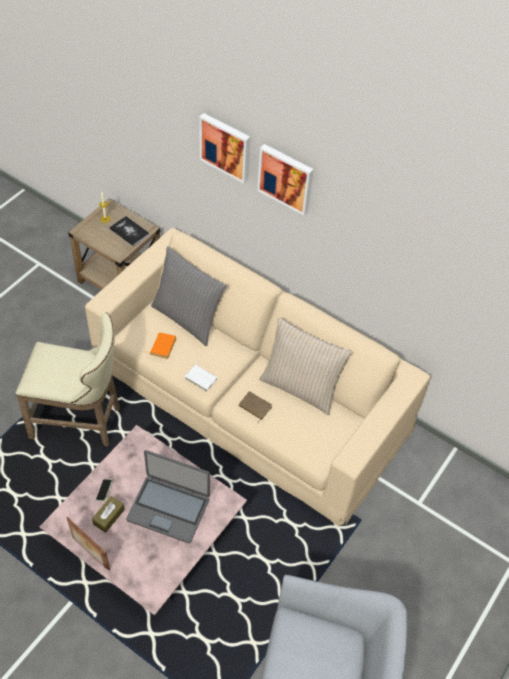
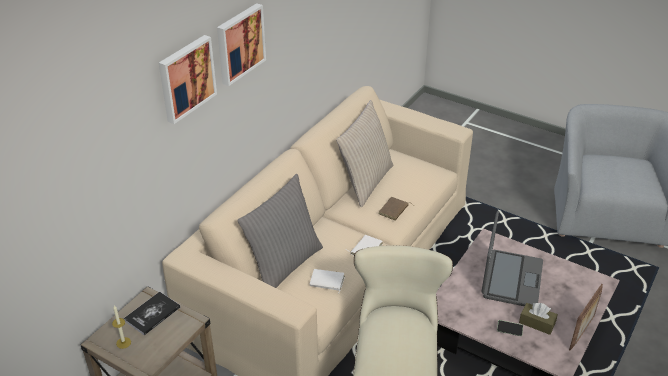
camera: 90 degrees left, 15 degrees down
orange book [145,332,177,359] -> white book [310,269,345,294]

